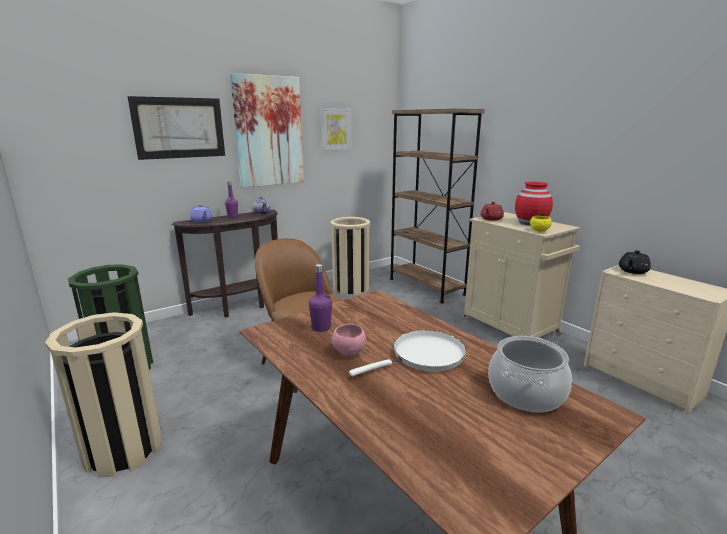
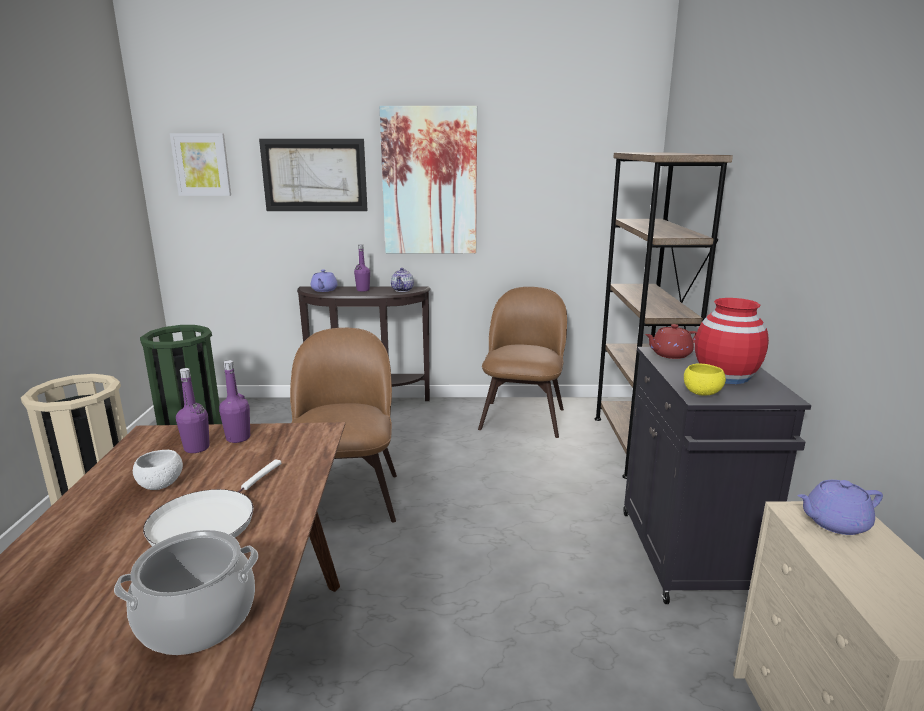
camera: 35 degrees right, 0 degrees up
picture [320,108,351,151] -> picture moved to [170,133,231,196]
beige trash can [331,217,371,295] -> brown chair [478,287,567,438]
pink bowl [332,324,366,356] -> white bowl [133,450,183,490]
white frying pan [349,330,466,376] -> white frying pan turned 105 degrees clockwise [143,459,281,546]
beige cabinet [462,212,580,338] -> black cabinet [623,347,811,604]
black teapot [619,250,651,274] -> purple teapot [797,480,883,535]
none -> purple bottle [219,360,250,443]

